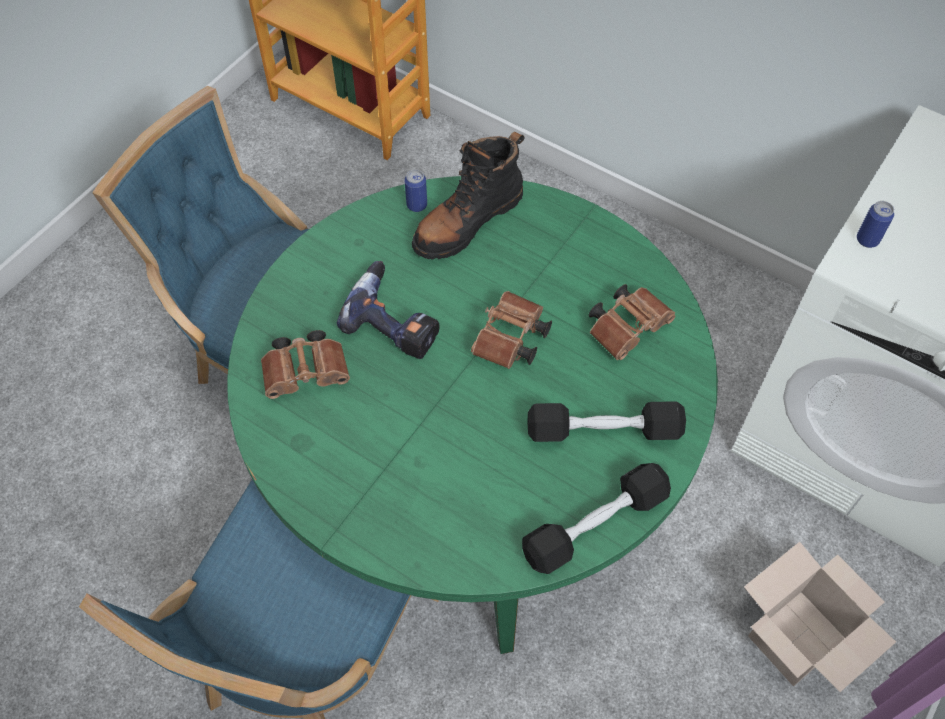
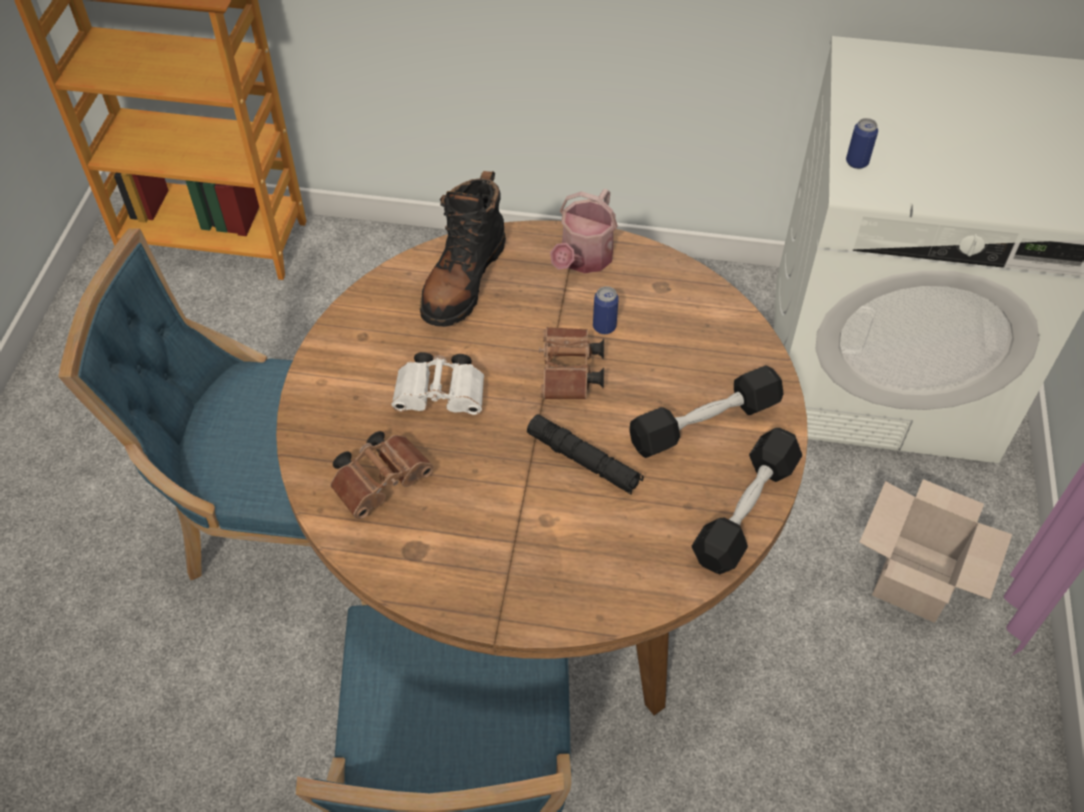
camera: 25 degrees left, 5 degrees down
green dining table [227,176,718,654] -> brown dining table [276,220,808,715]
power drill [337,261,440,359] -> white binoculars [391,352,484,415]
can [404,169,427,212] -> can moved to [593,286,619,334]
brown binoculars [588,284,676,360] -> none
none -> black flashlight [527,414,644,495]
none -> watering can [550,189,618,273]

